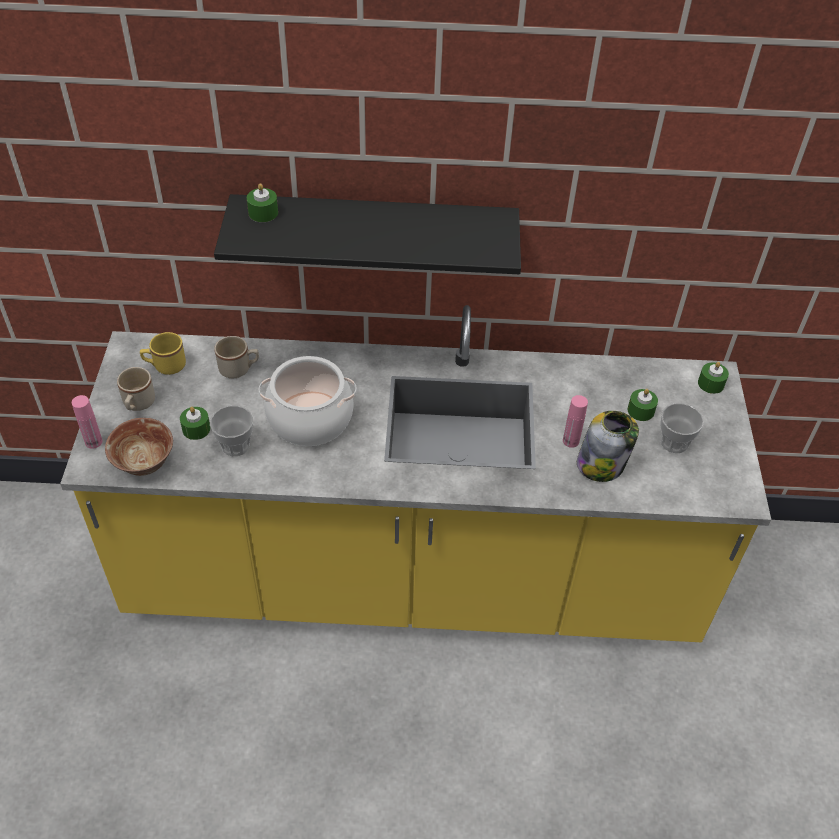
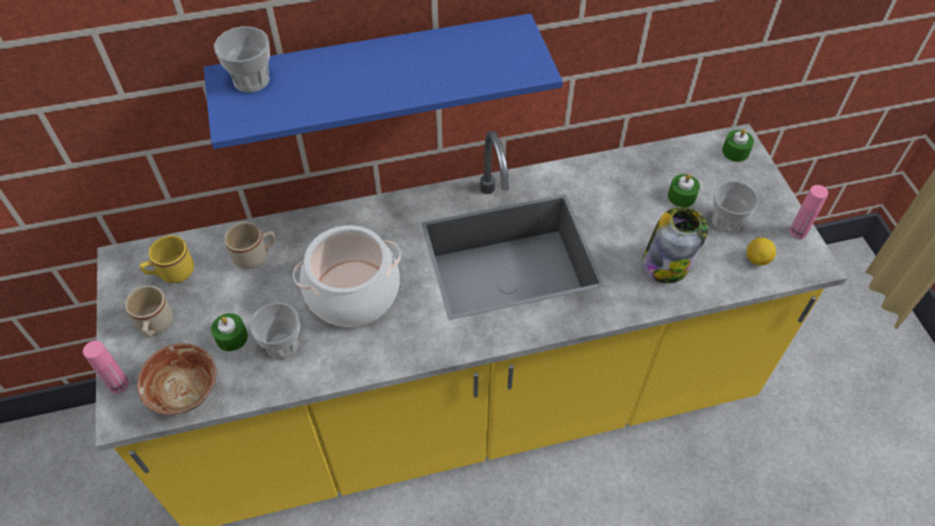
camera: 15 degrees left, 5 degrees up
black shelf [214,194,521,274] -> blue shelf [204,14,563,149]
green candle [247,183,278,222] -> cup [214,26,270,93]
pink bottle [563,395,588,448] -> pink bottle moved to [789,185,828,239]
none -> lemon [747,237,776,265]

